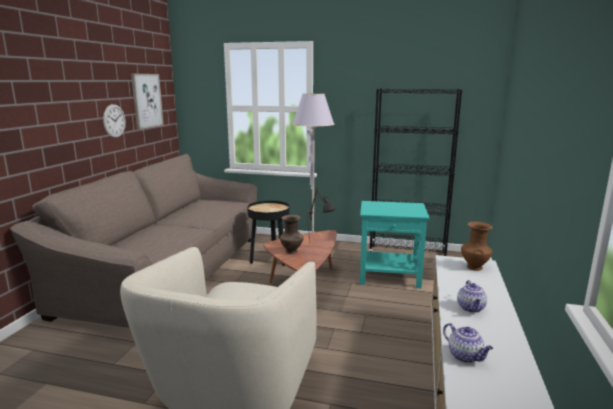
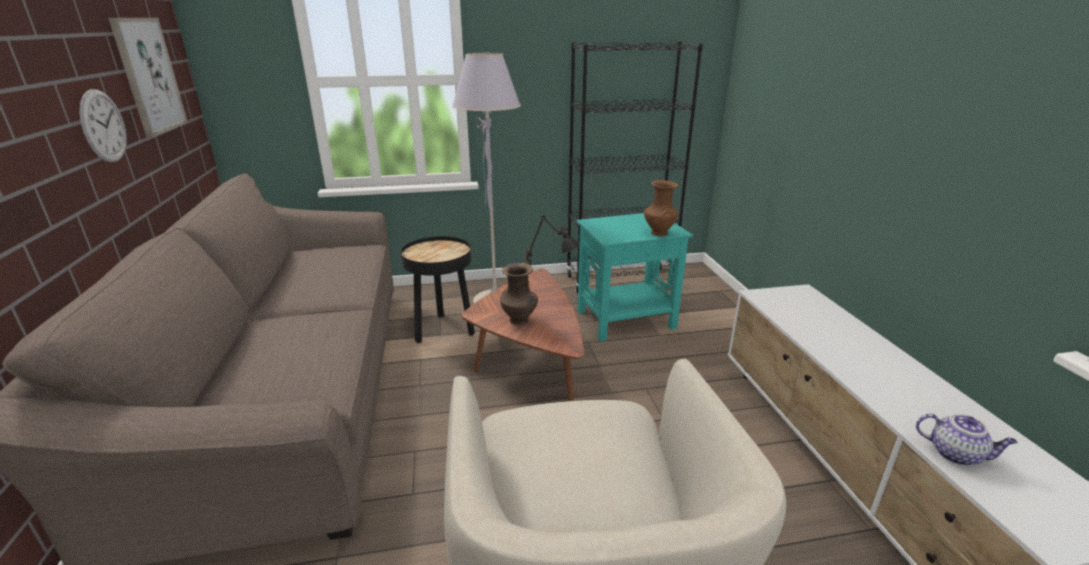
camera: 25 degrees left, 10 degrees up
teapot [457,280,487,313] -> none
brown vase [461,222,493,271] -> brown vase moved to [644,180,678,236]

